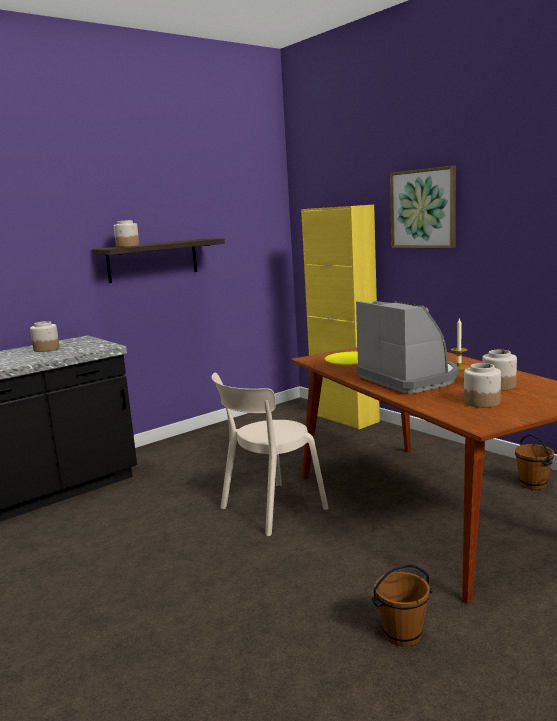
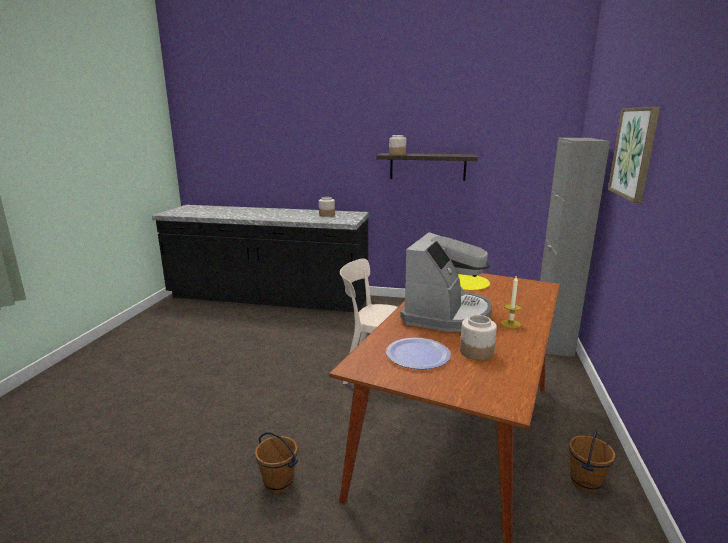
camera: 50 degrees right, 5 degrees up
yellow cabinet [301,205,380,430] -> grey cabinet [540,138,610,357]
jar [464,363,501,408] -> plate [386,338,451,369]

